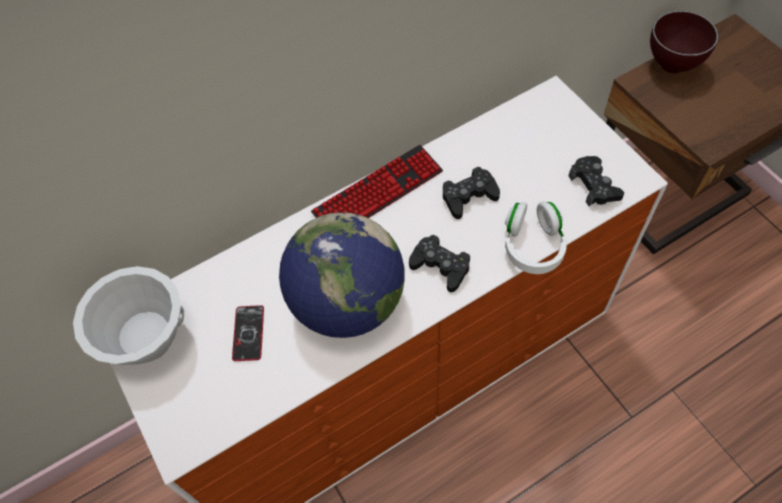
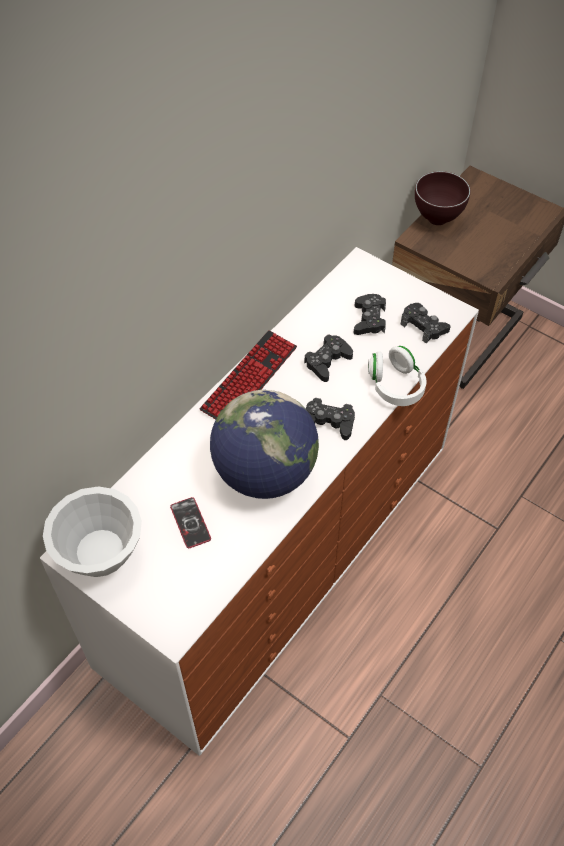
camera: 25 degrees left, 5 degrees down
none -> black game controller [353,294,386,335]

